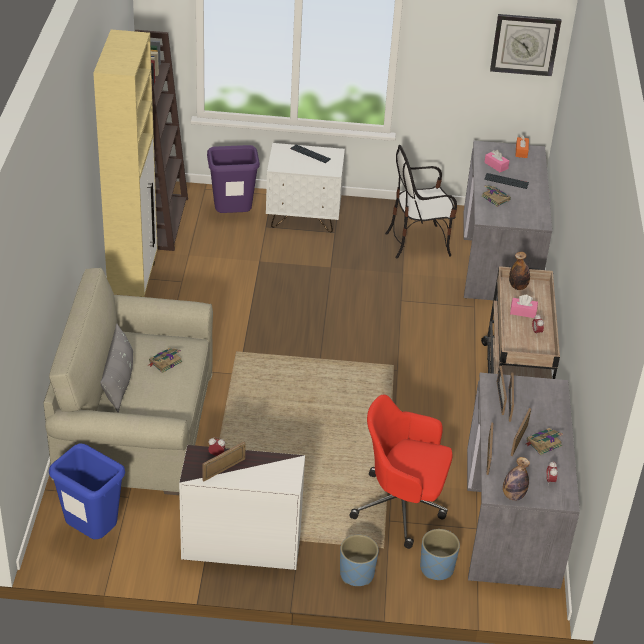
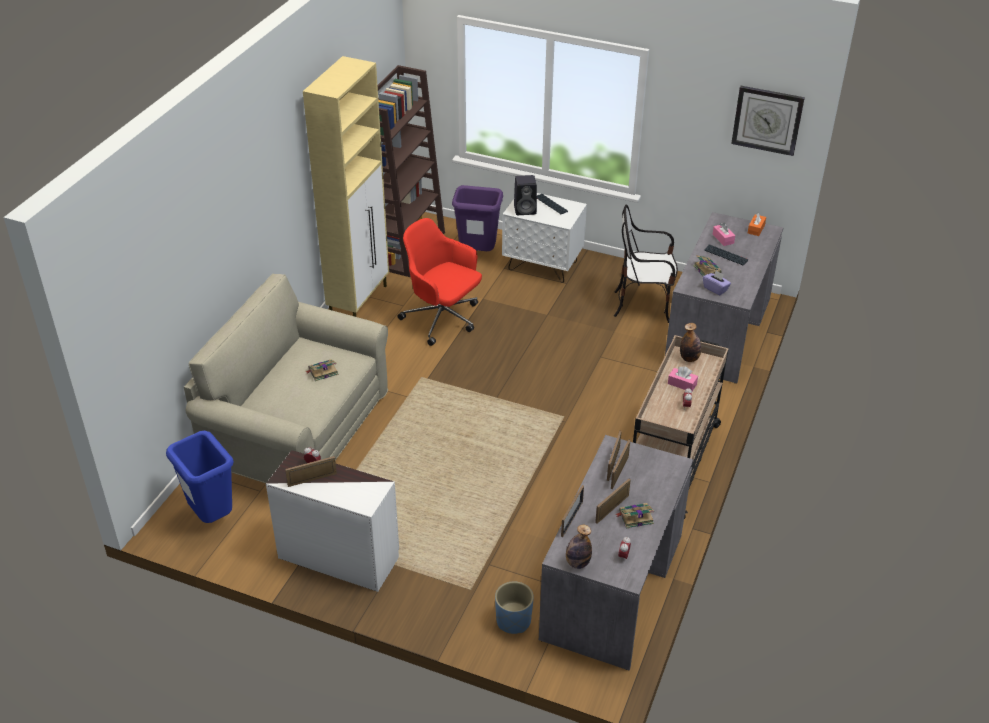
camera: 20 degrees right, 0 degrees up
grey pillow [100,323,133,413] -> none
blue planter [340,535,379,586] -> none
red office chair [349,395,453,549] -> red office chair moved to [397,218,482,346]
none -> black speaker [514,175,537,215]
none -> purple tissue box [703,271,731,295]

